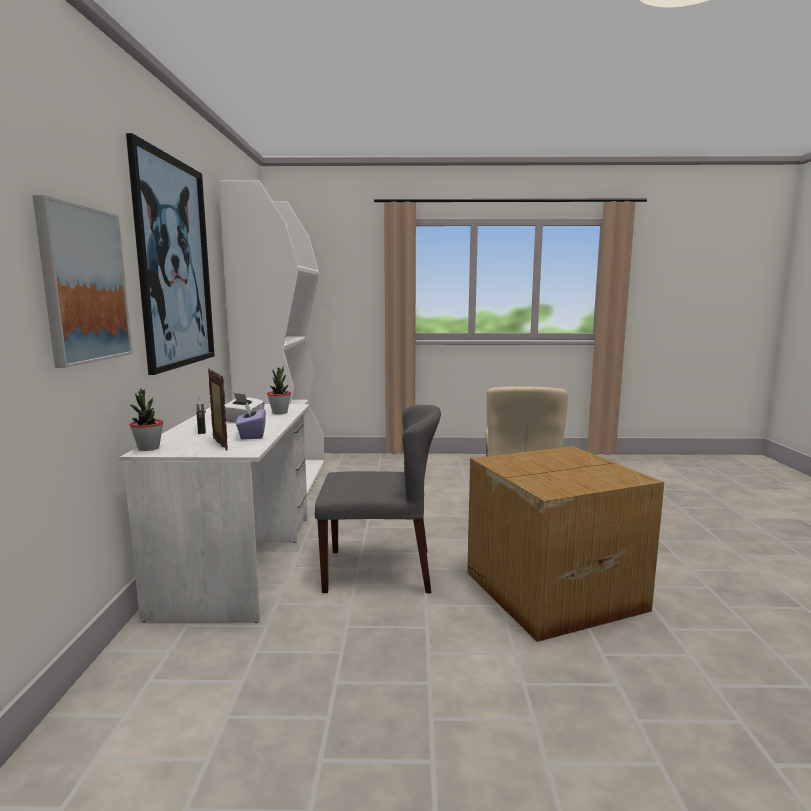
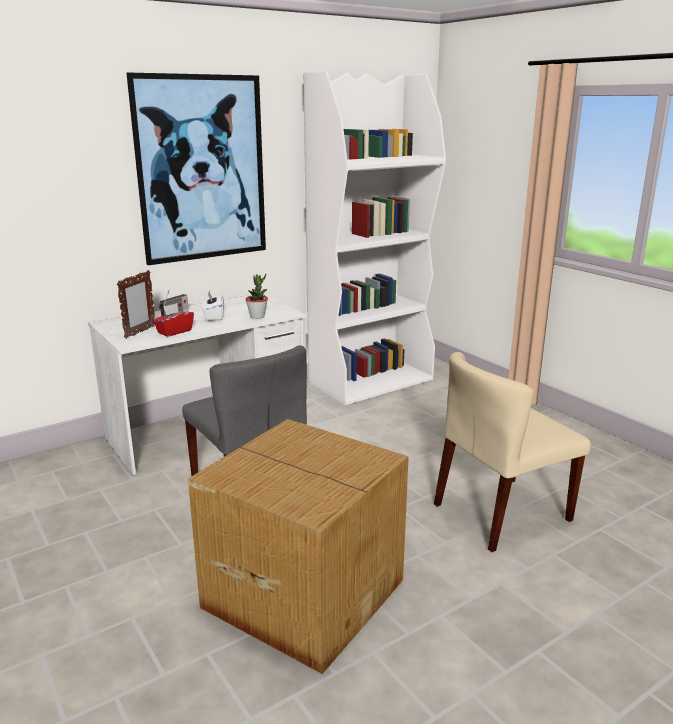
camera: 55 degrees right, 10 degrees up
picture [32,195,133,368] -> none
potted plant [130,389,163,451] -> none
purple tissue box [236,402,266,440] -> red tissue box [153,303,194,337]

